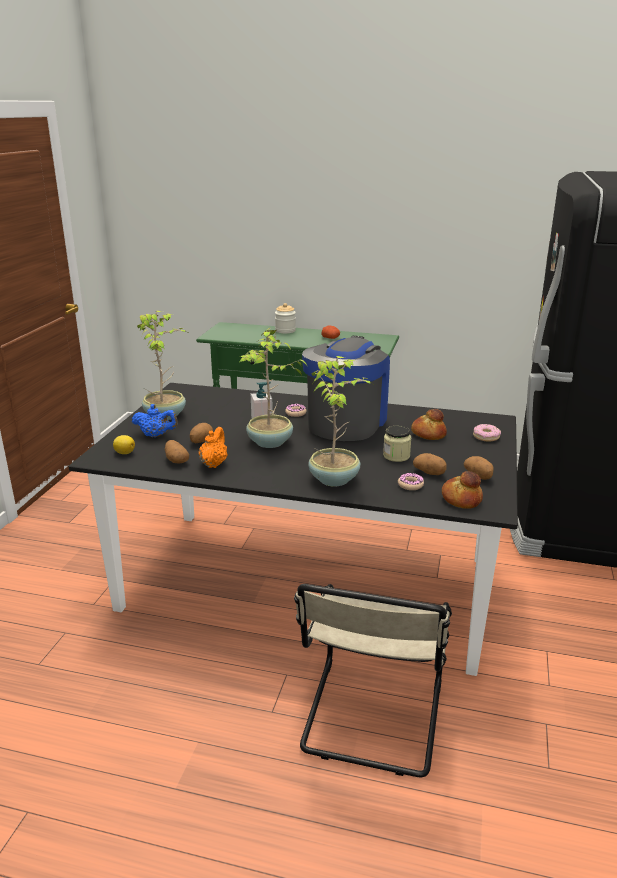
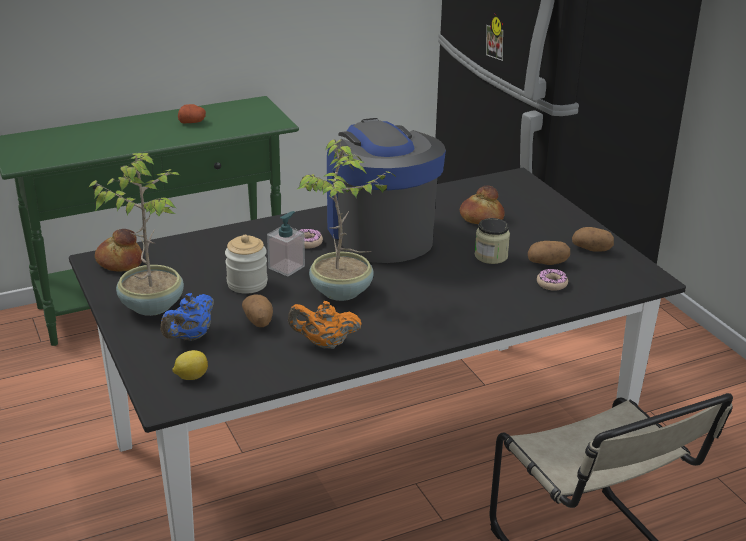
camera: 40 degrees left, 5 degrees up
blue teapot [132,404,178,437] -> blue teapot turned 150 degrees clockwise [161,293,214,341]
potato [165,440,189,463] -> none
orange teapot [199,427,228,468] -> orange teapot turned 60 degrees counterclockwise [288,301,362,349]
jar [275,303,296,333] -> jar moved to [225,235,268,294]
potted plant [308,356,373,487] -> none
bread [442,471,483,508] -> bread moved to [95,229,142,271]
donut [473,424,501,442] -> none

